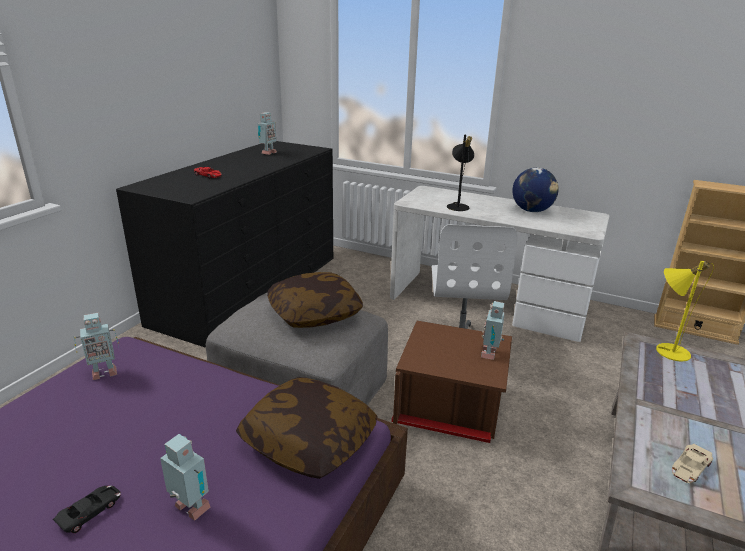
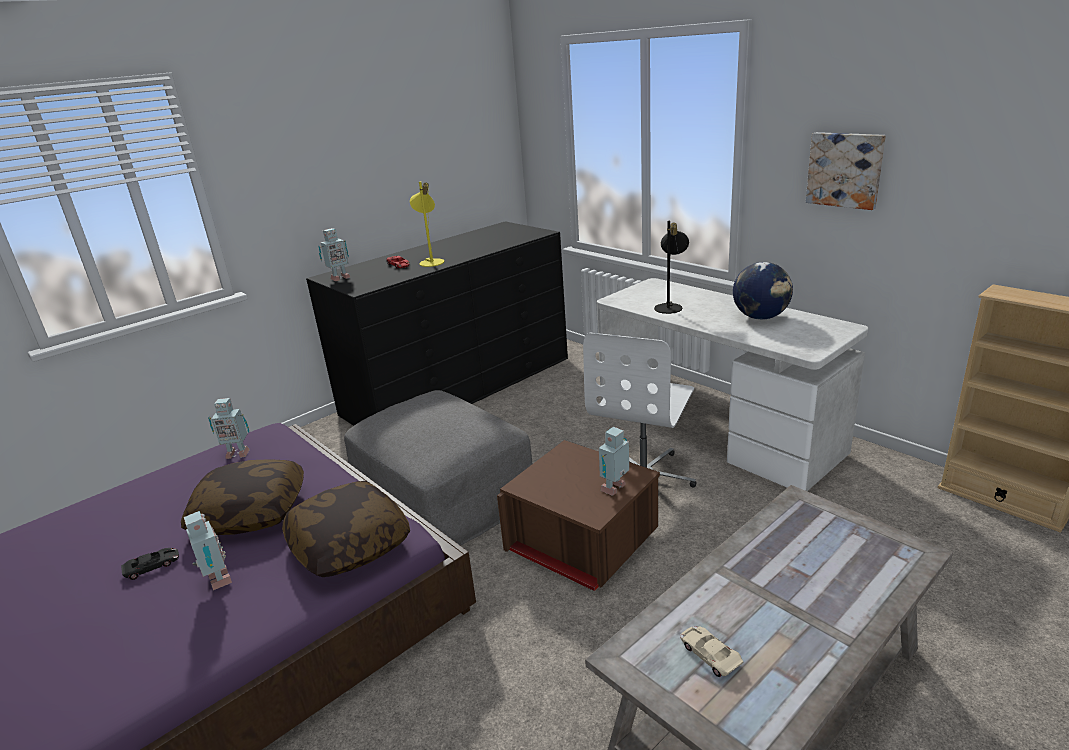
camera: 25 degrees right, 0 degrees up
toy robot [257,112,277,155] -> toy robot moved to [319,228,350,281]
pillow [267,272,363,328] -> pillow moved to [181,459,304,535]
yellow table lamp [656,261,714,362] -> yellow table lamp moved to [410,182,444,267]
beige toy car [672,444,713,483] -> beige toy car turned 75 degrees clockwise [680,626,744,677]
none -> picture [806,132,886,210]

